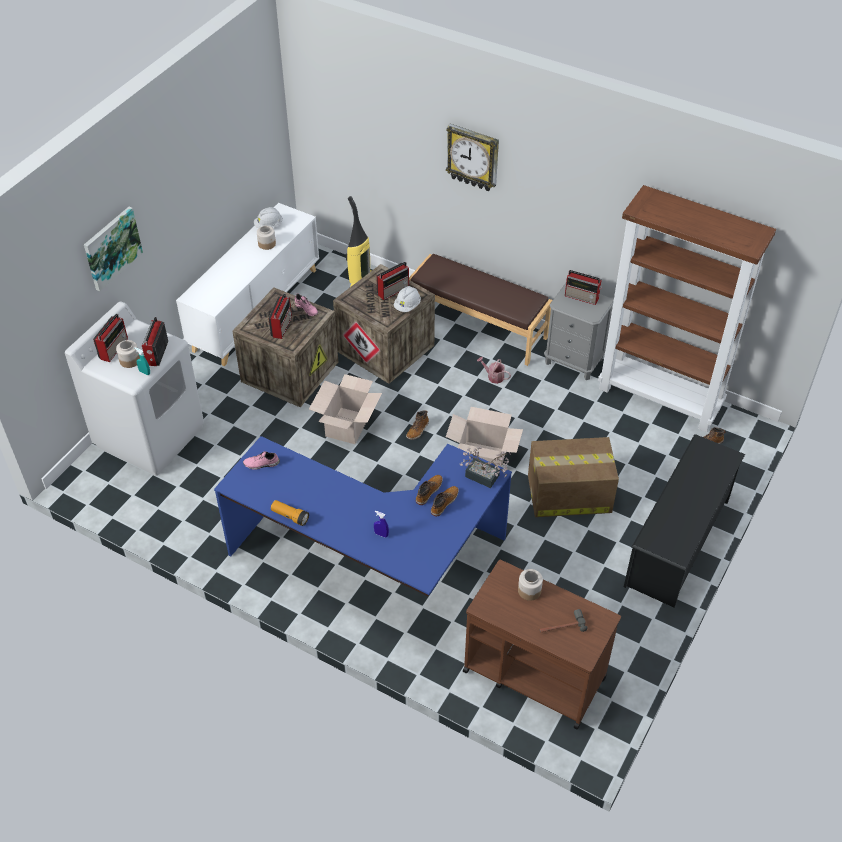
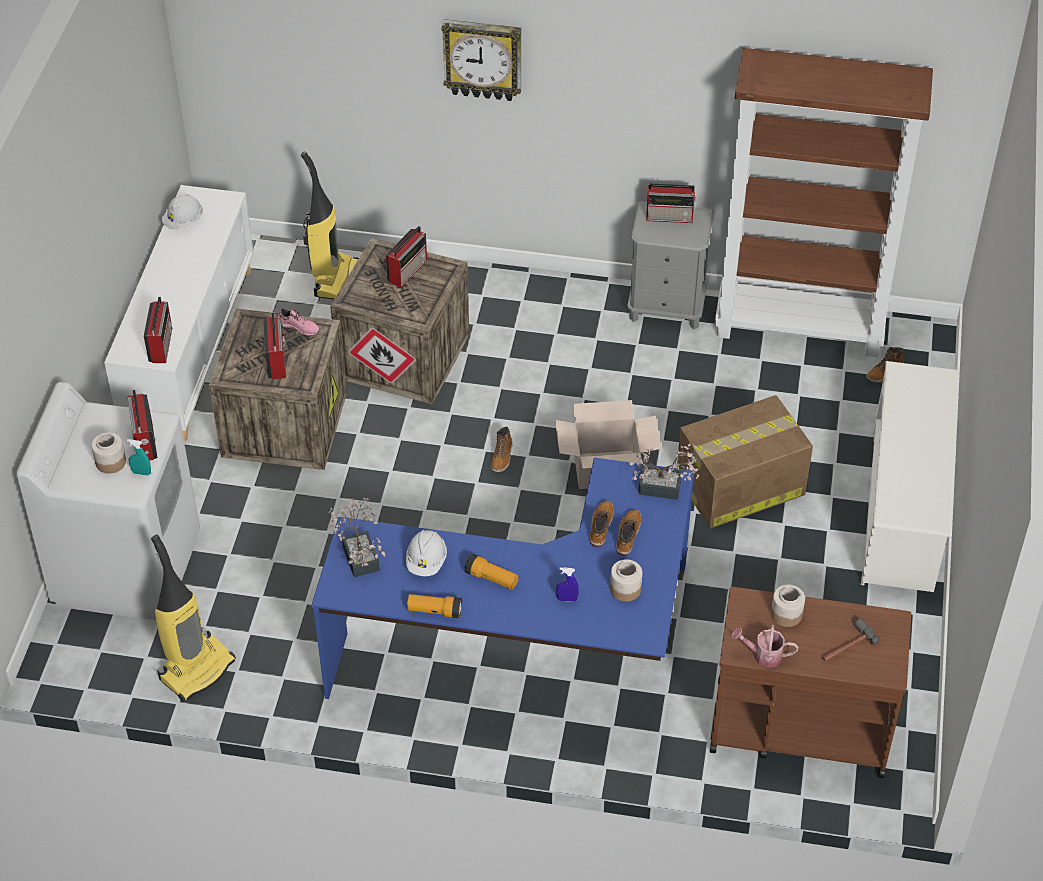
camera: 20 degrees left, 0 degrees up
picture [84,207,143,291] -> none
radio [93,313,128,362] -> radio moved to [144,297,172,363]
pink shoe [243,451,280,469] -> potted plant [328,498,385,577]
jar [257,226,276,250] -> jar moved to [610,559,642,602]
cardboard box [309,374,382,444] -> none
white hard hat [394,286,421,312] -> white hard hat moved to [406,530,447,576]
brown bench [409,254,552,366] -> none
watering can [477,357,511,384] -> watering can moved to [731,625,798,668]
black shoe rack [624,434,745,607] -> white shoe rack [861,361,959,592]
none -> vacuum cleaner [151,534,236,701]
none -> flashlight [465,554,519,590]

